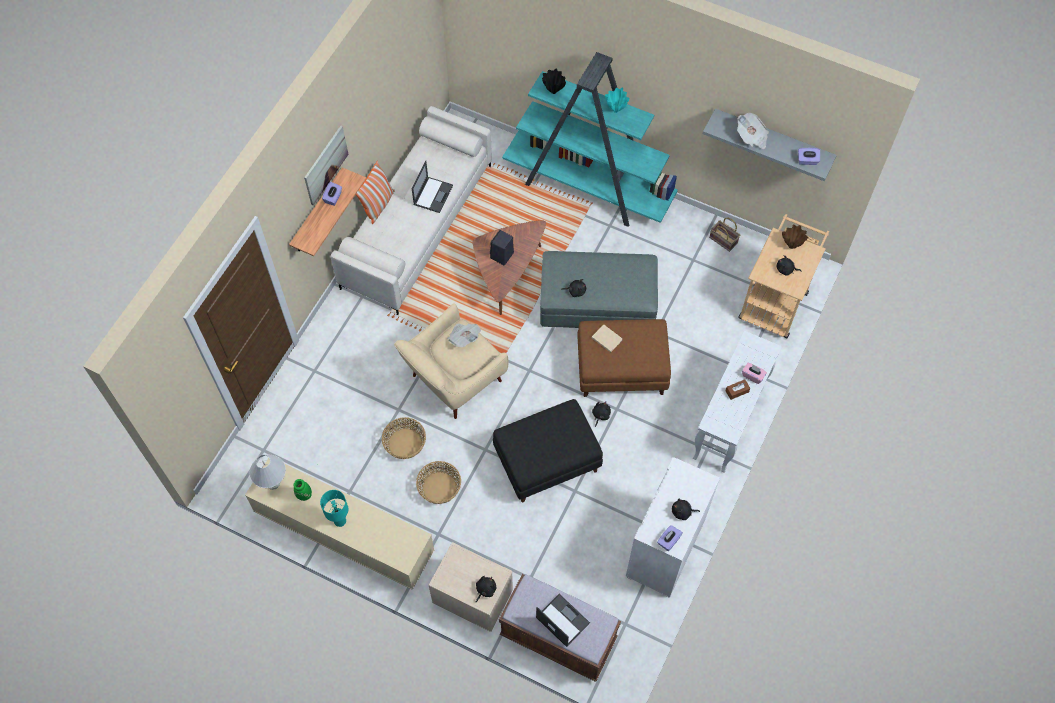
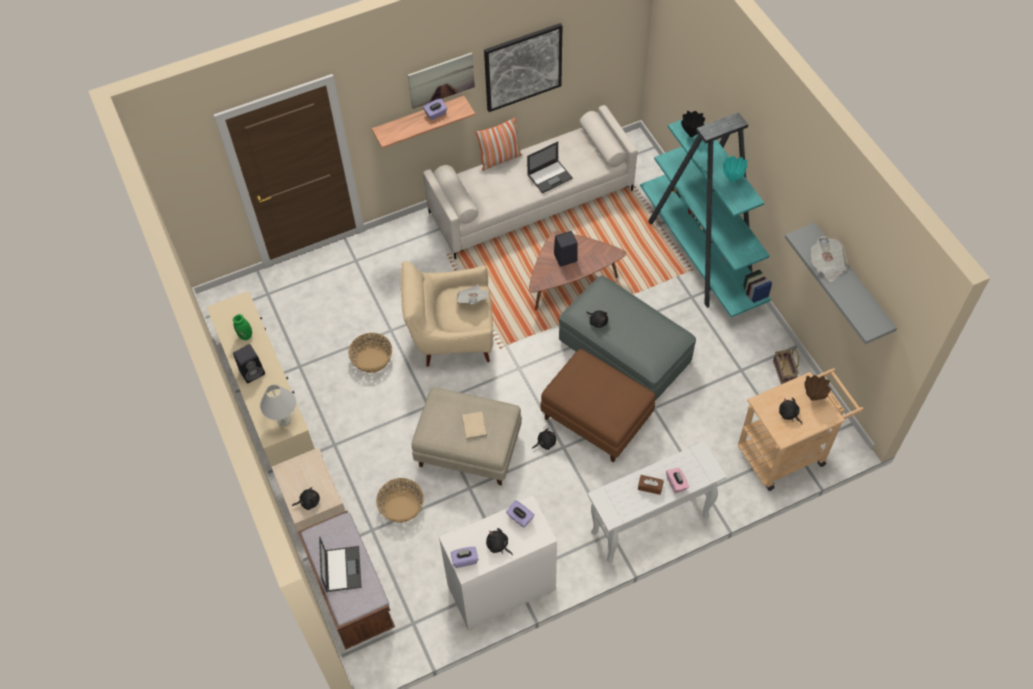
camera: 40 degrees right, 5 degrees down
white table lamp [250,455,286,490] -> white table lamp moved to [260,385,296,426]
turquoise table lamp [320,490,348,527] -> black speaker [233,344,265,383]
basket [416,461,461,504] -> basket moved to [376,478,424,523]
black ottoman [493,399,603,502] -> beige ottoman [412,387,522,485]
beige book [592,325,623,353] -> beige book moved to [462,412,486,439]
purple tissue box [798,148,820,165] -> purple tissue box moved to [506,500,534,528]
none -> picture [484,23,563,112]

